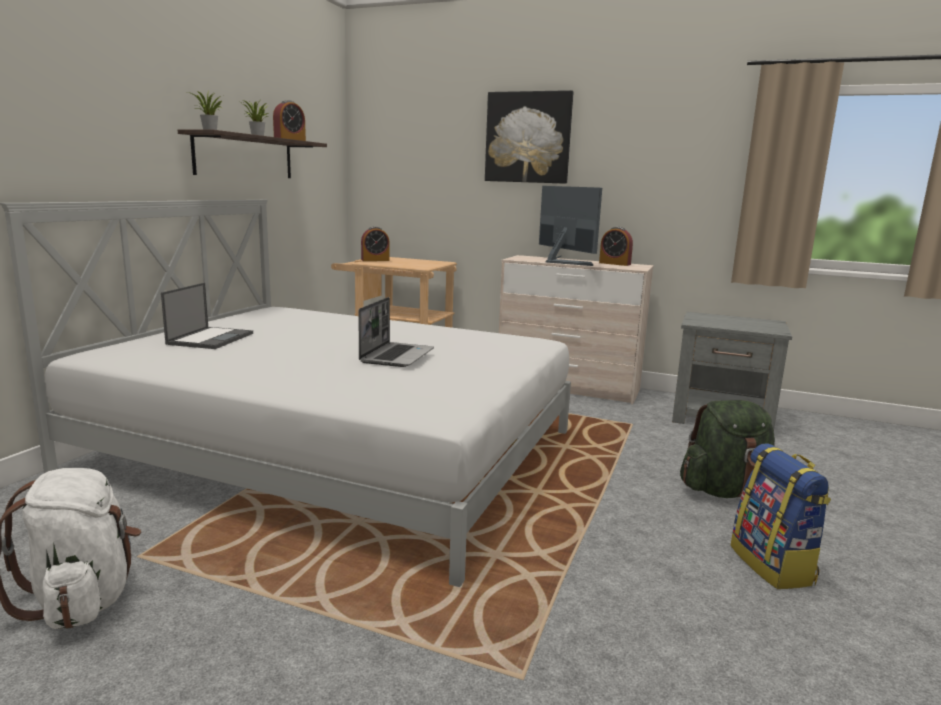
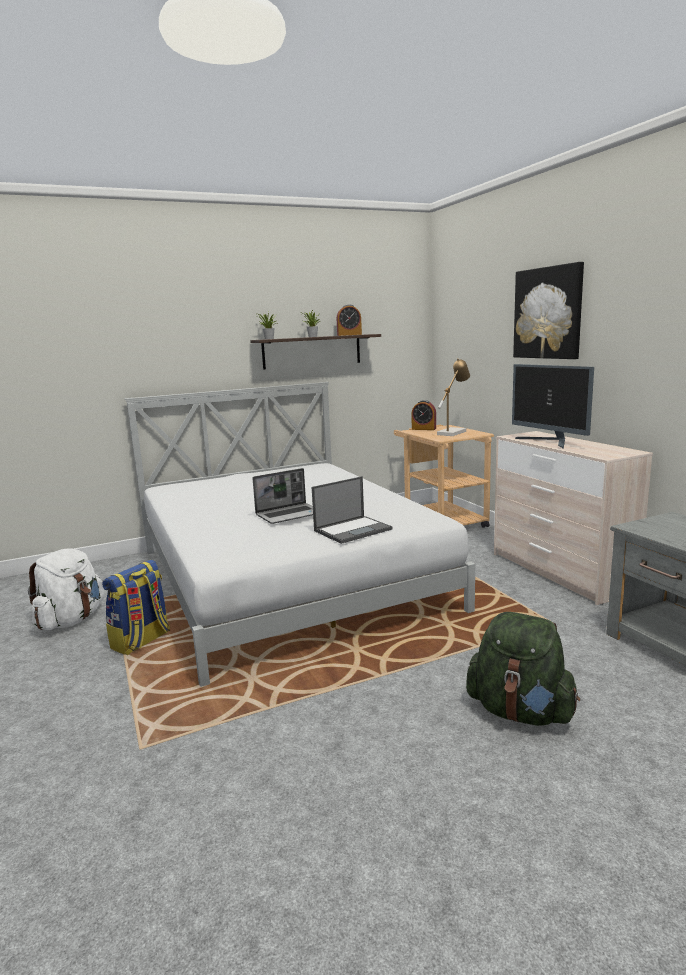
camera: 45 degrees right, 0 degrees up
laptop [161,283,253,349] -> laptop moved to [312,476,392,544]
monitor [539,186,602,266] -> monitor turned 135 degrees clockwise [512,364,594,449]
alarm clock [599,227,633,266] -> none
backpack [731,443,831,589] -> backpack moved to [102,560,170,655]
none -> table lamp [437,358,470,436]

